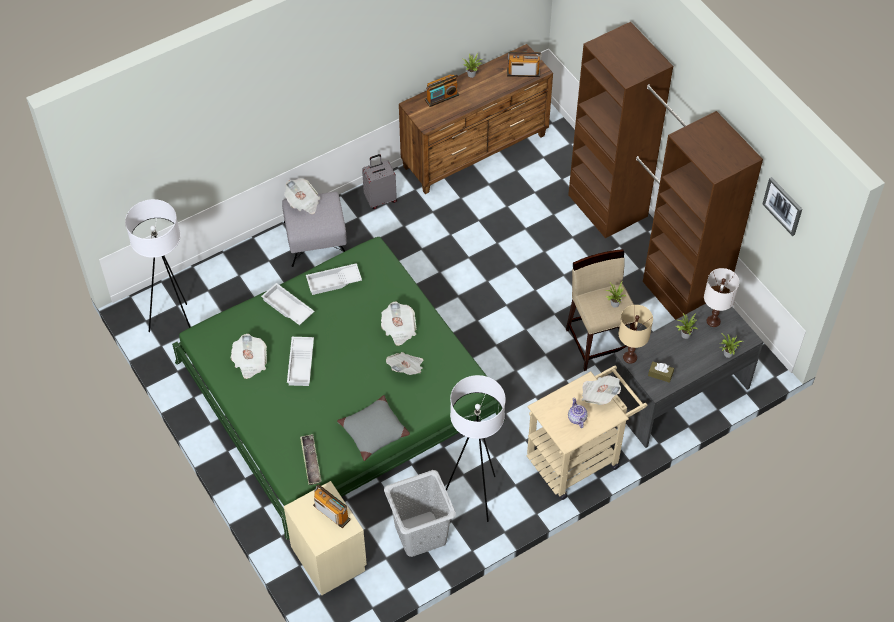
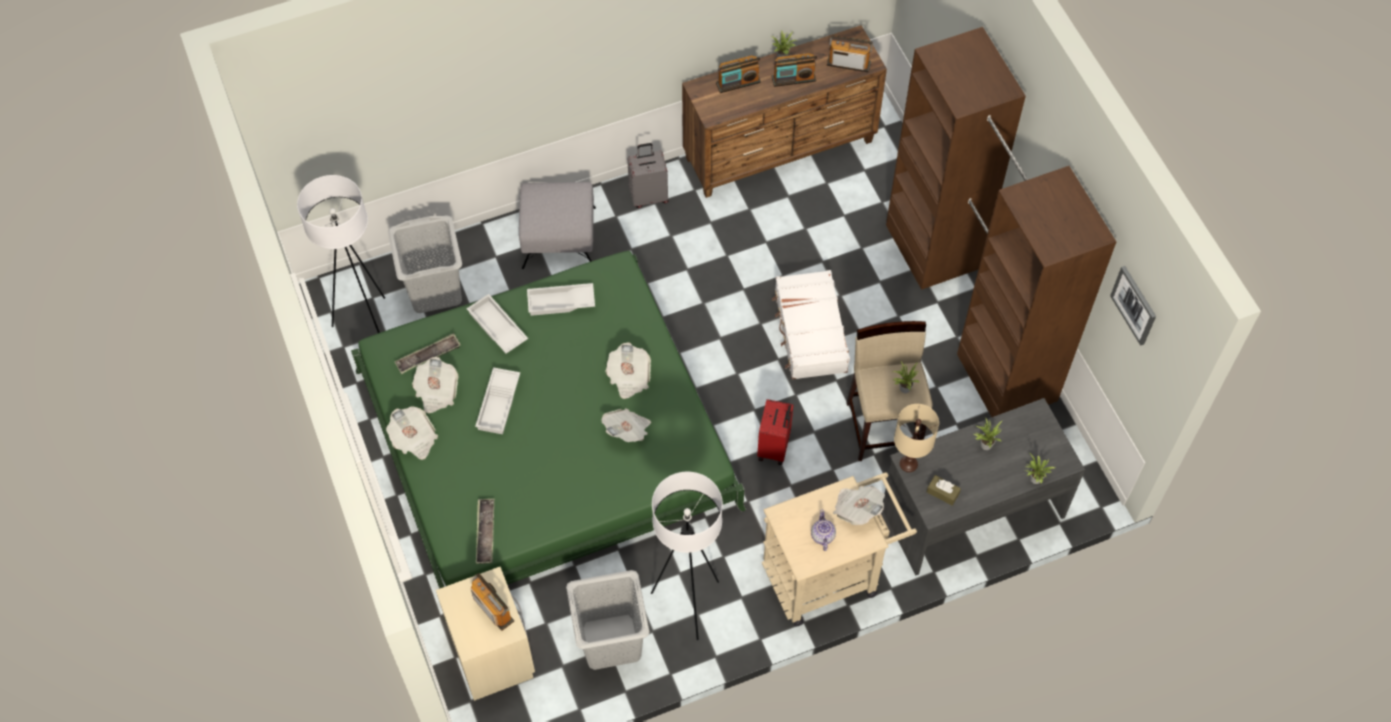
camera: 10 degrees right, 5 degrees up
newspaper [284,178,320,214] -> newspaper moved to [386,406,438,460]
grey pillow [337,395,410,461] -> none
white table lamp [704,268,739,327] -> none
none -> grey laundry basket [388,215,462,313]
none -> tray [394,333,461,374]
none -> red suitcase [757,399,793,465]
none -> radio [771,53,817,87]
none -> white suitcase [772,270,850,379]

